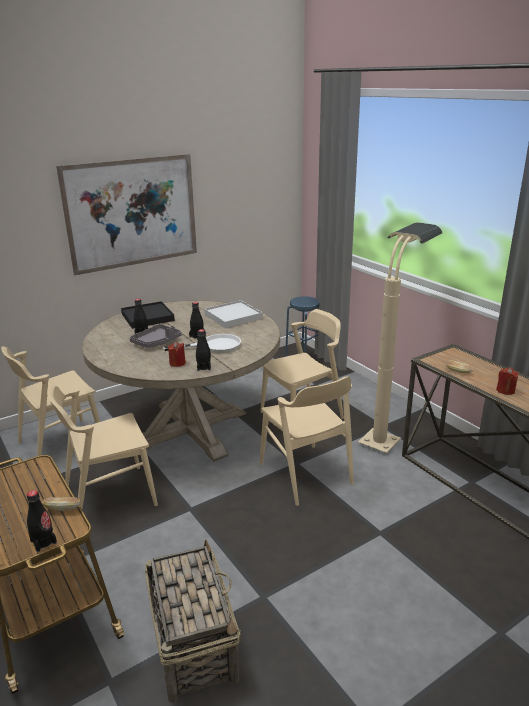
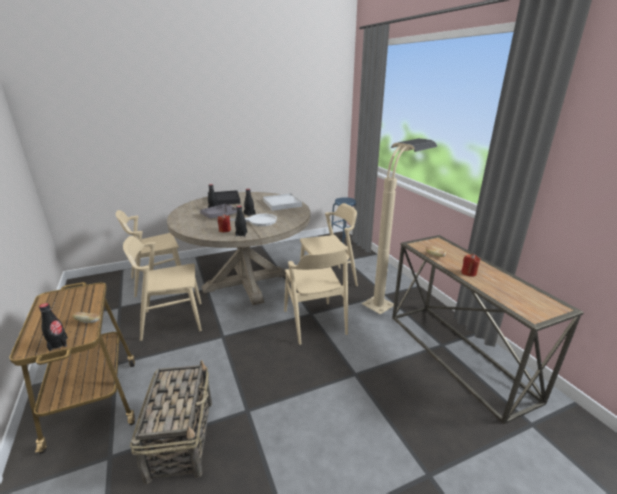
camera: 10 degrees right, 0 degrees up
picture [56,154,197,275] -> none

